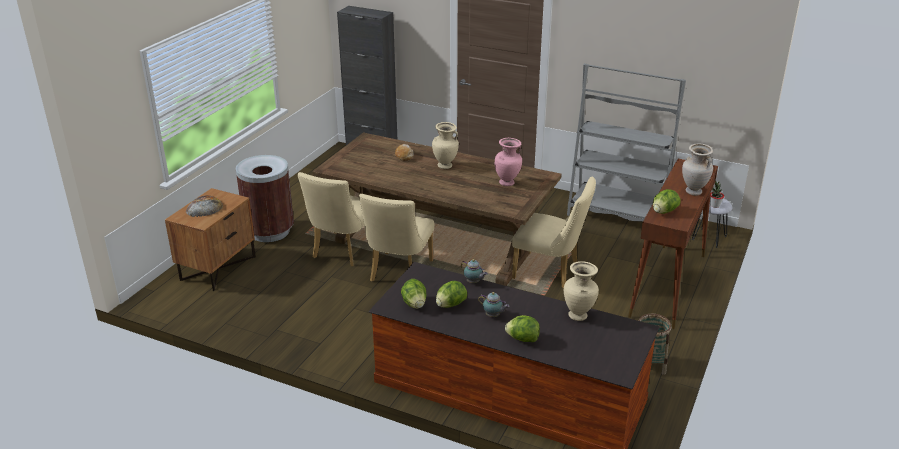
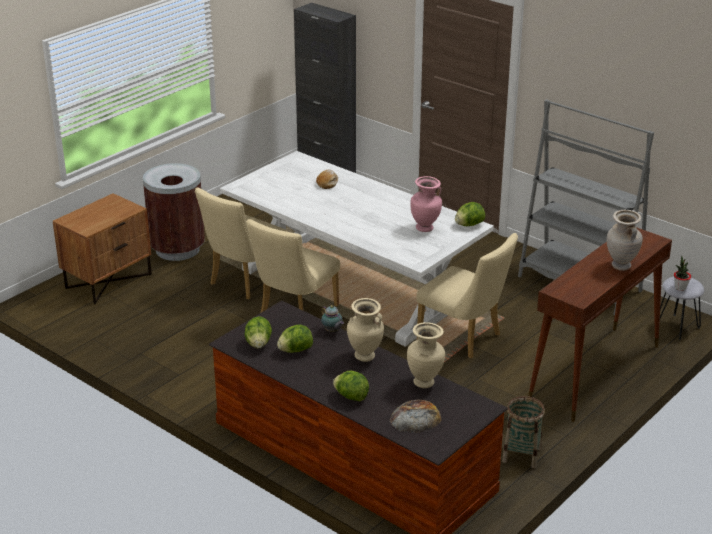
camera: 15 degrees right, 0 degrees up
bread [186,195,223,217] -> bread moved to [390,399,442,433]
brown dining table [312,132,562,286] -> white dining table [220,151,494,347]
beige vase [432,122,459,169] -> beige vase moved to [347,298,384,362]
teapot [478,292,509,317] -> none
lettuce [653,189,681,214] -> lettuce moved to [455,202,485,226]

